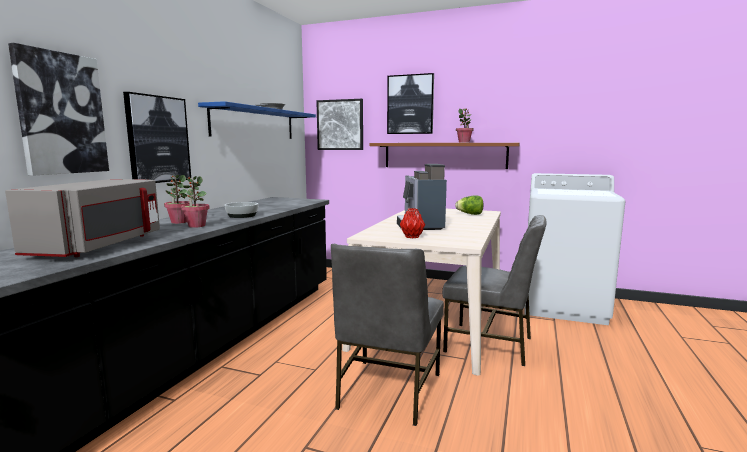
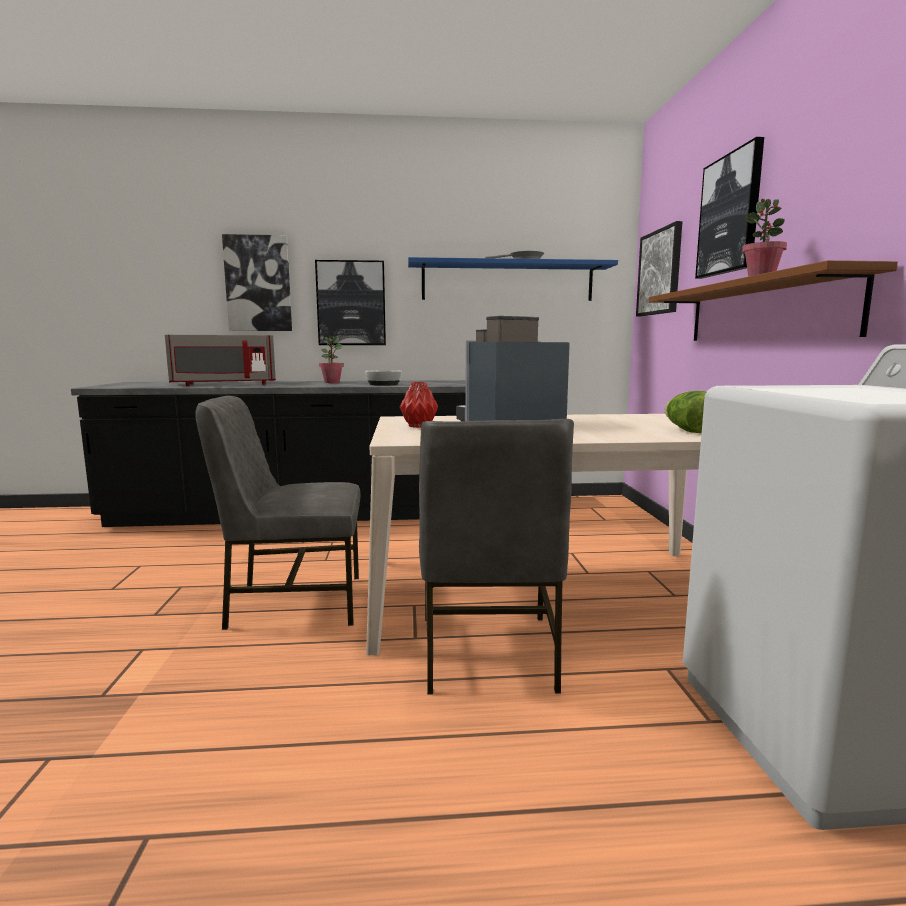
camera: 65 degrees right, 0 degrees up
potted plant [181,176,210,228] -> none

